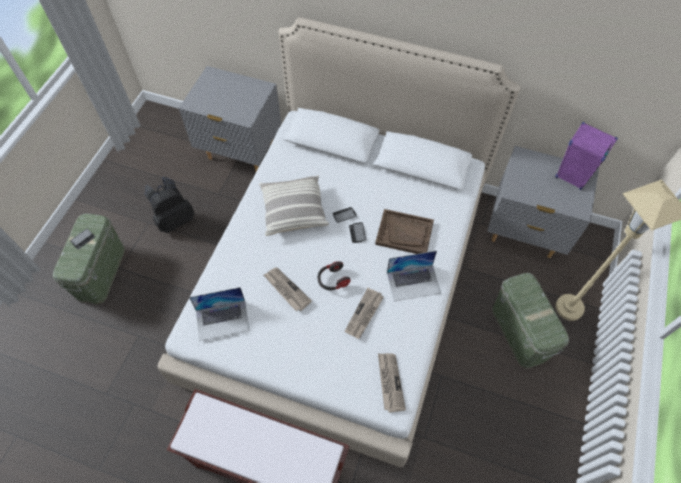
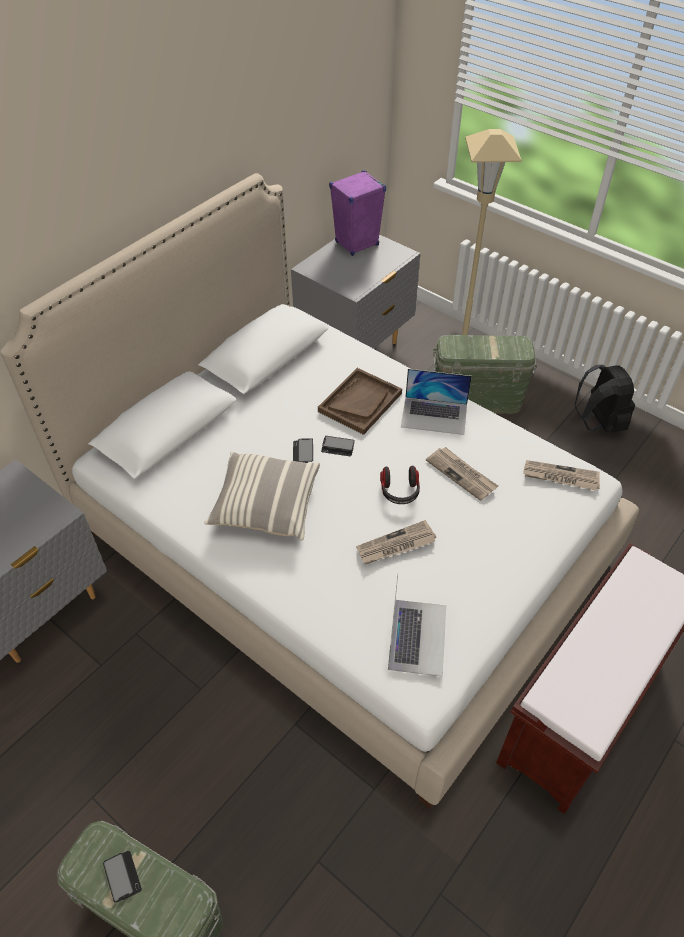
camera: 70 degrees left, 10 degrees down
black backpack [145,177,195,233] -> black backpack moved to [574,365,635,433]
laptop [387,251,441,301] -> laptop turned 90 degrees clockwise [401,369,472,435]

